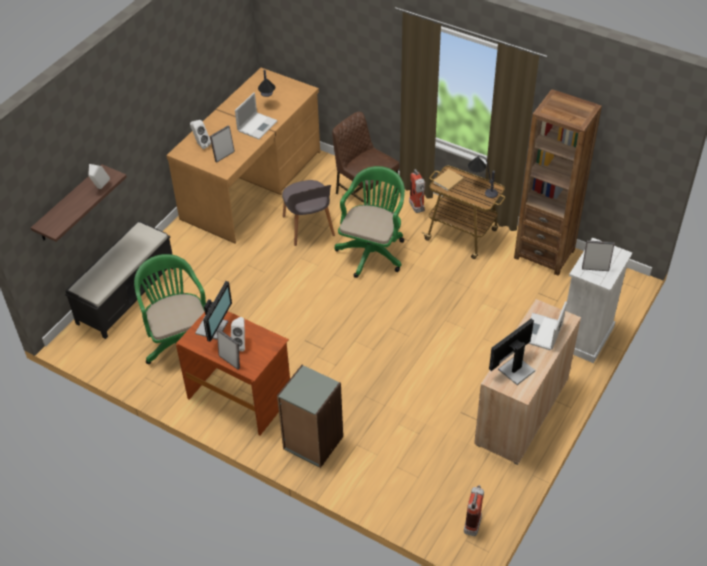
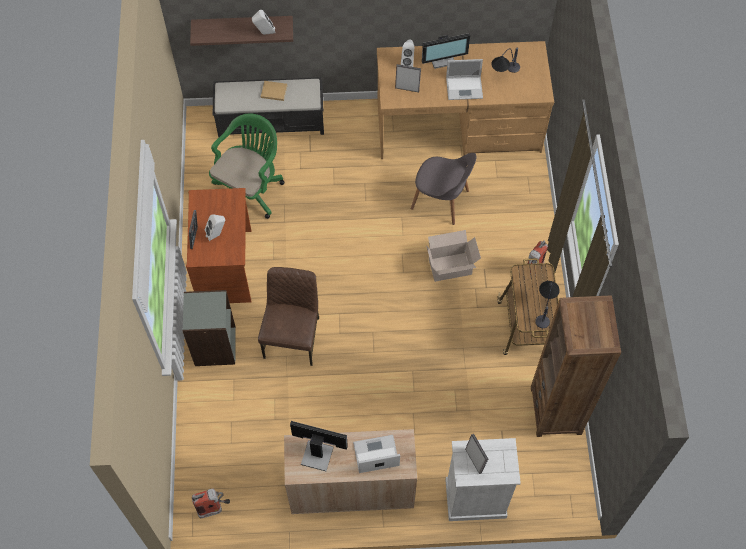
camera: 55 degrees right, 15 degrees up
monitor [195,281,232,342] -> monitor moved to [422,33,470,69]
grey chair [282,180,335,246] -> grey chair turned 105 degrees counterclockwise [411,153,476,225]
brown chair [332,112,400,205] -> brown chair moved to [258,267,319,366]
green office chair [334,166,405,278] -> cardboard box [426,230,481,282]
beige book [433,169,464,192] -> beige book moved to [261,81,288,101]

